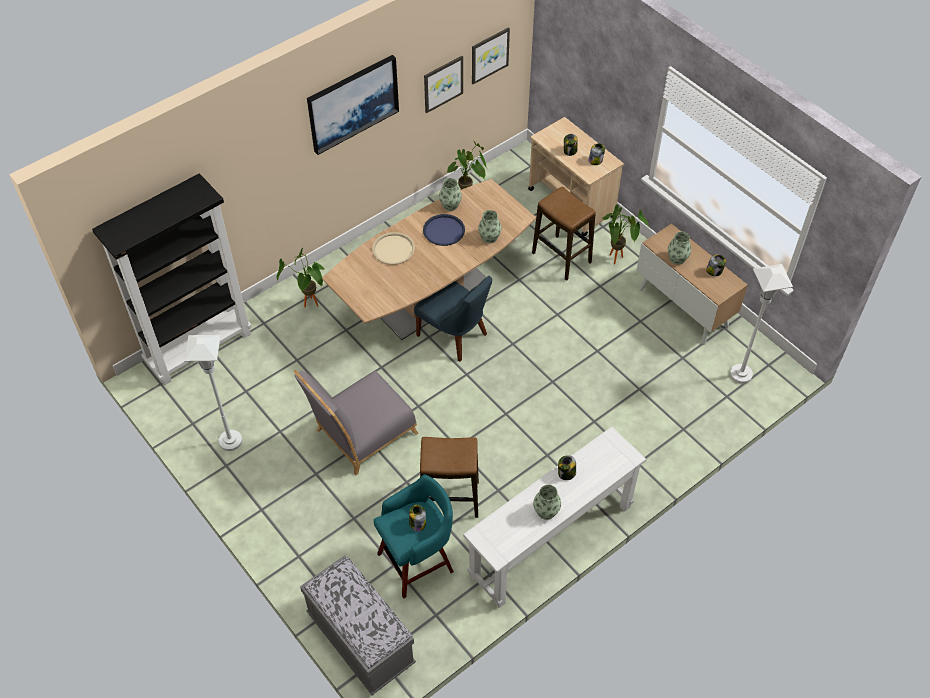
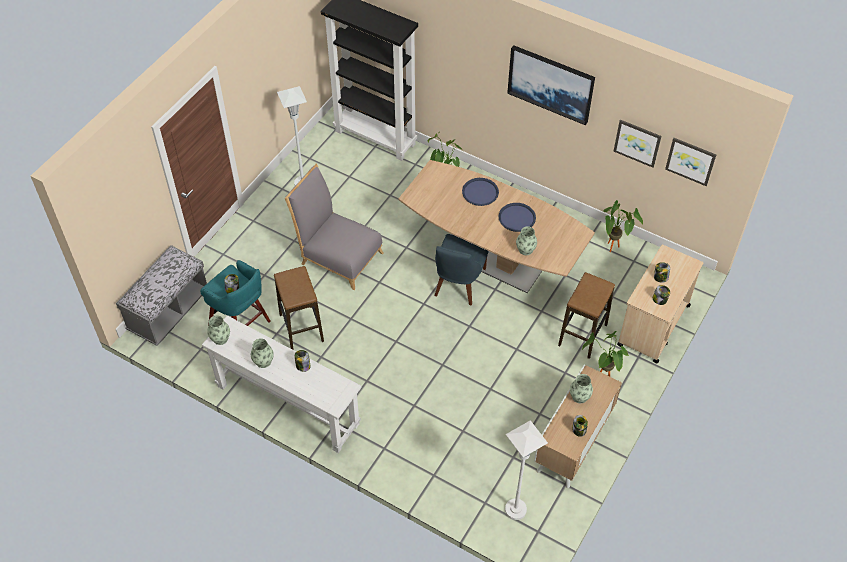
camera: 70 degrees right, 0 degrees up
beige tray [372,232,415,265] -> blue tray [462,178,499,206]
vase [439,178,462,211] -> vase moved to [207,315,230,345]

